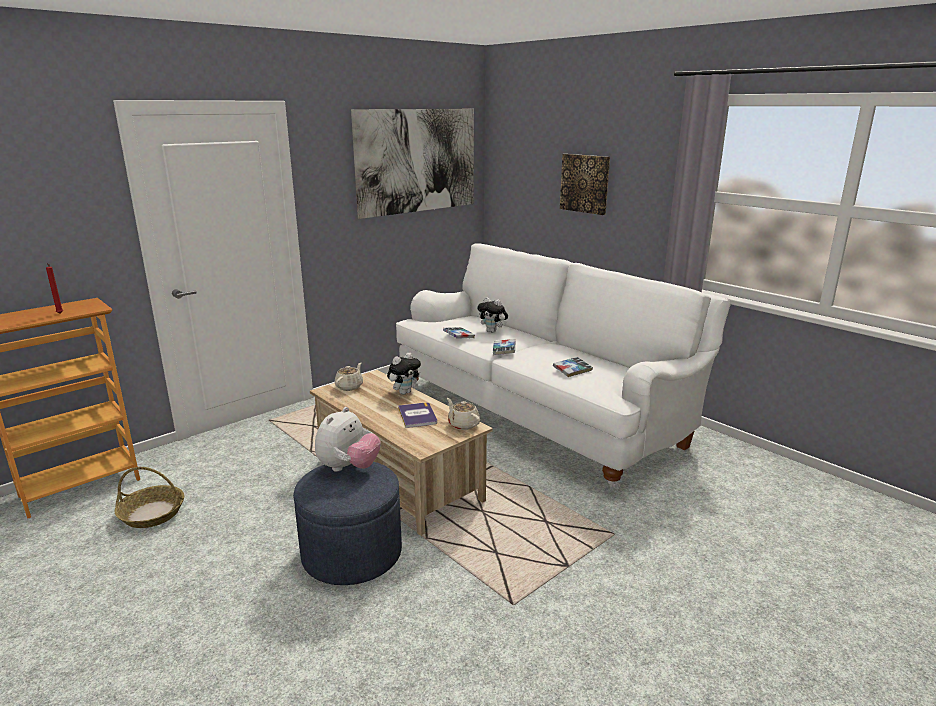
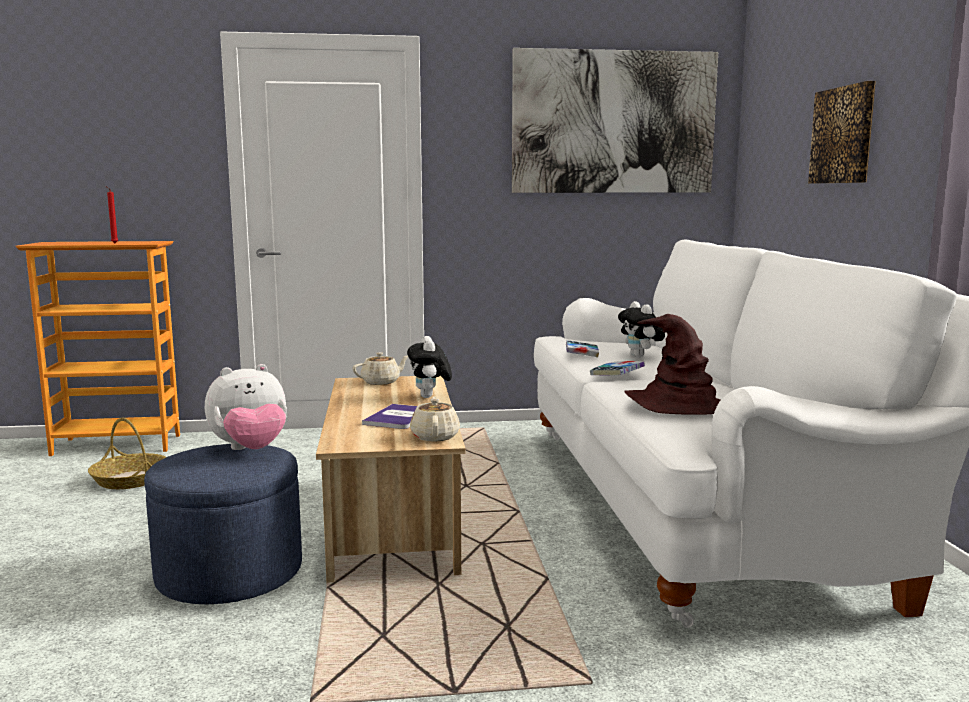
camera: 35 degrees right, 10 degrees down
plush toy [387,352,421,395] -> plush toy turned 90 degrees clockwise [407,336,452,398]
book [553,357,593,377] -> brown hat [624,314,720,415]

